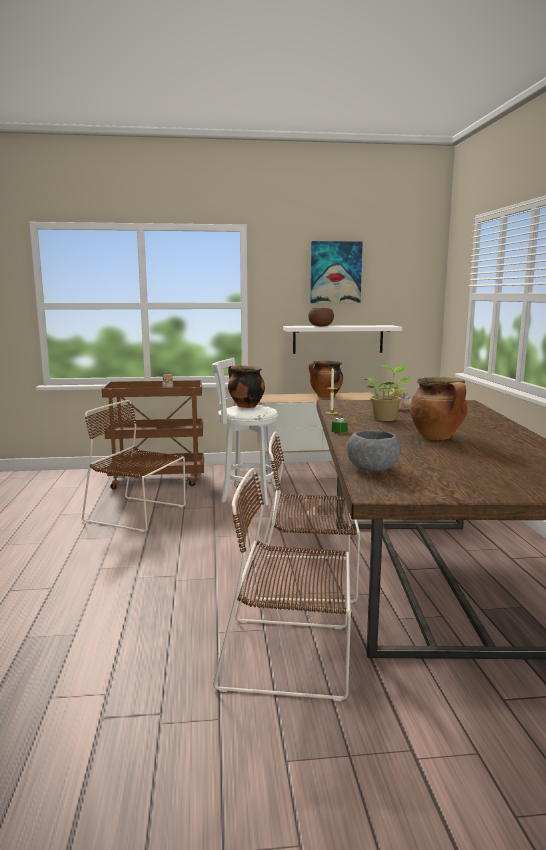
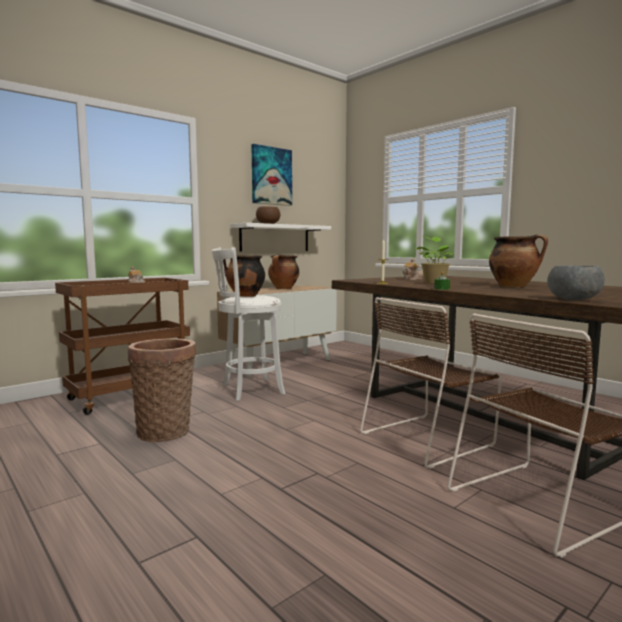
camera: 35 degrees left, 5 degrees down
brown chair [82,400,186,532] -> basket [128,339,196,442]

